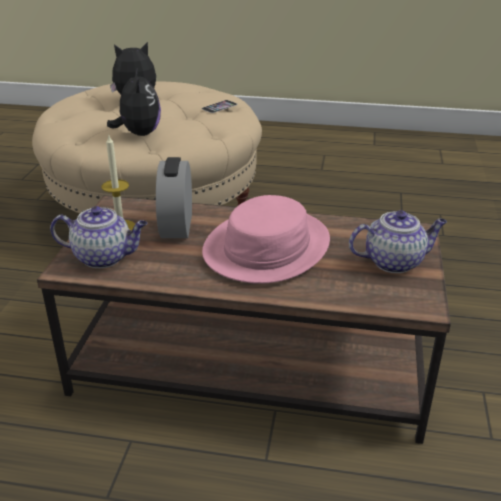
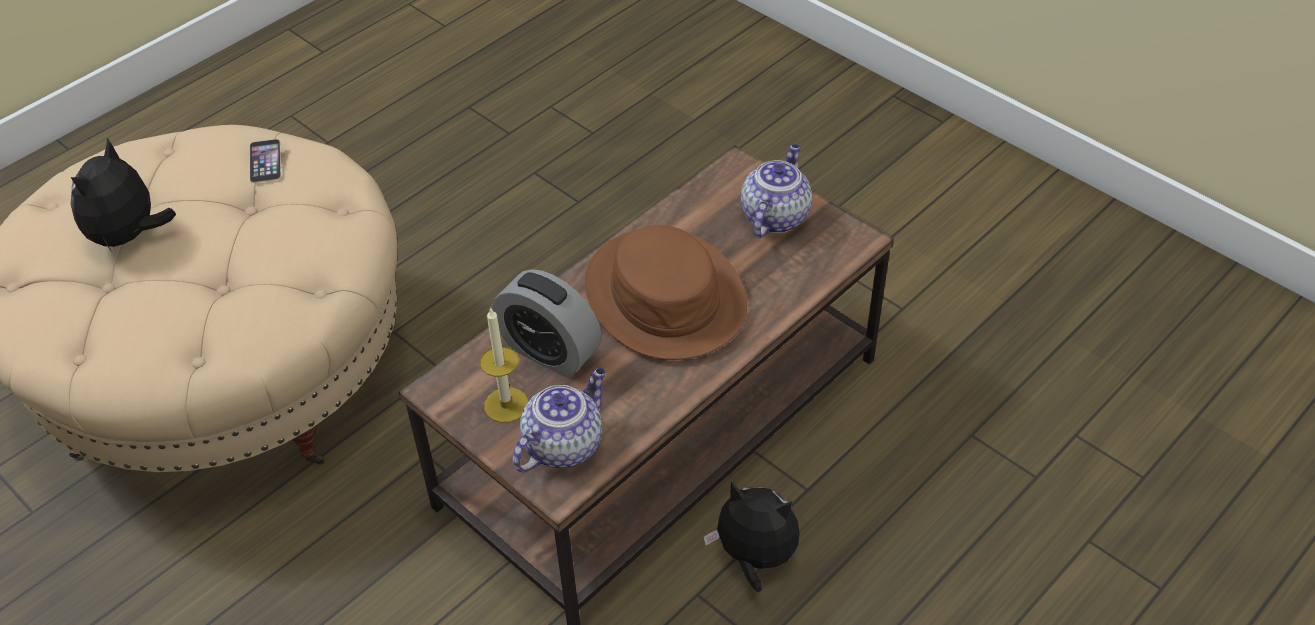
camera: 55 degrees left, 15 degrees up
plush toy [107,67,161,136] -> plush toy moved to [704,481,800,592]
pink hat [202,195,330,284] -> brown hat [585,225,747,360]

